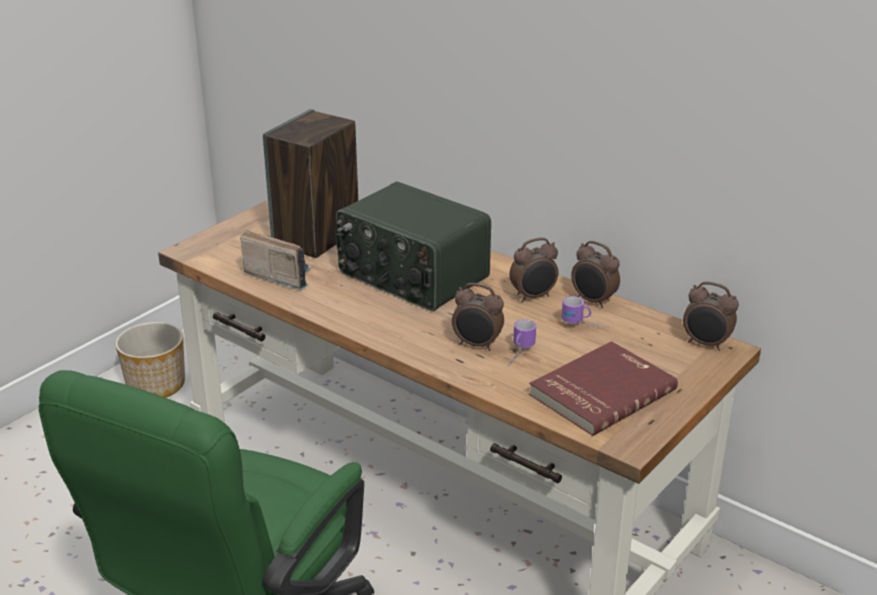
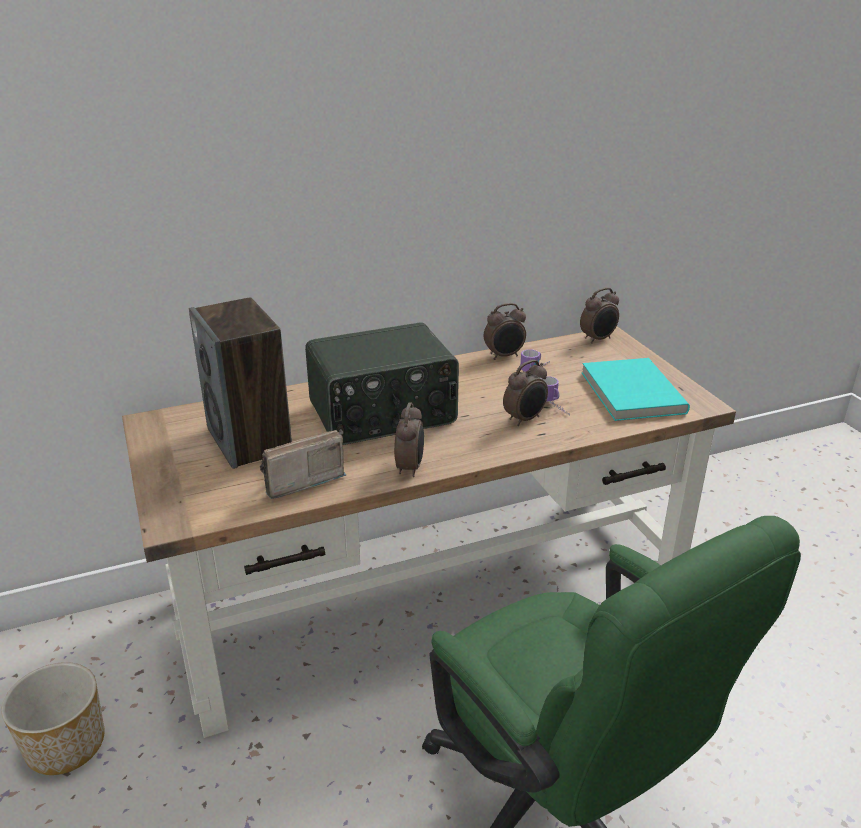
camera: 60 degrees left, 0 degrees up
alarm clock [509,237,558,302] -> alarm clock moved to [394,402,424,477]
red book [529,341,678,436] -> turquoise book [582,358,690,421]

